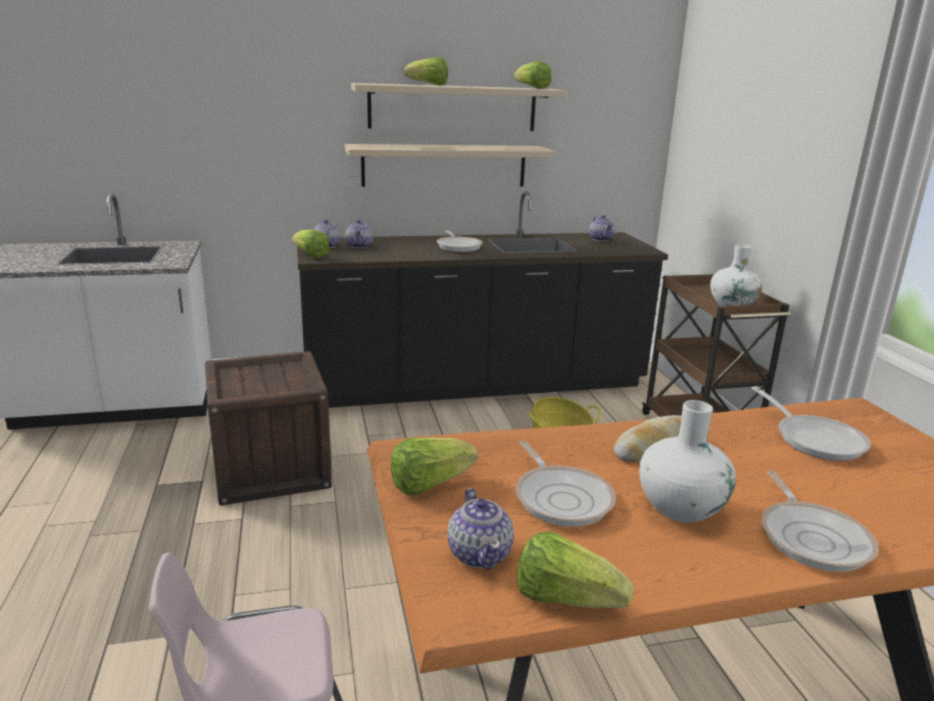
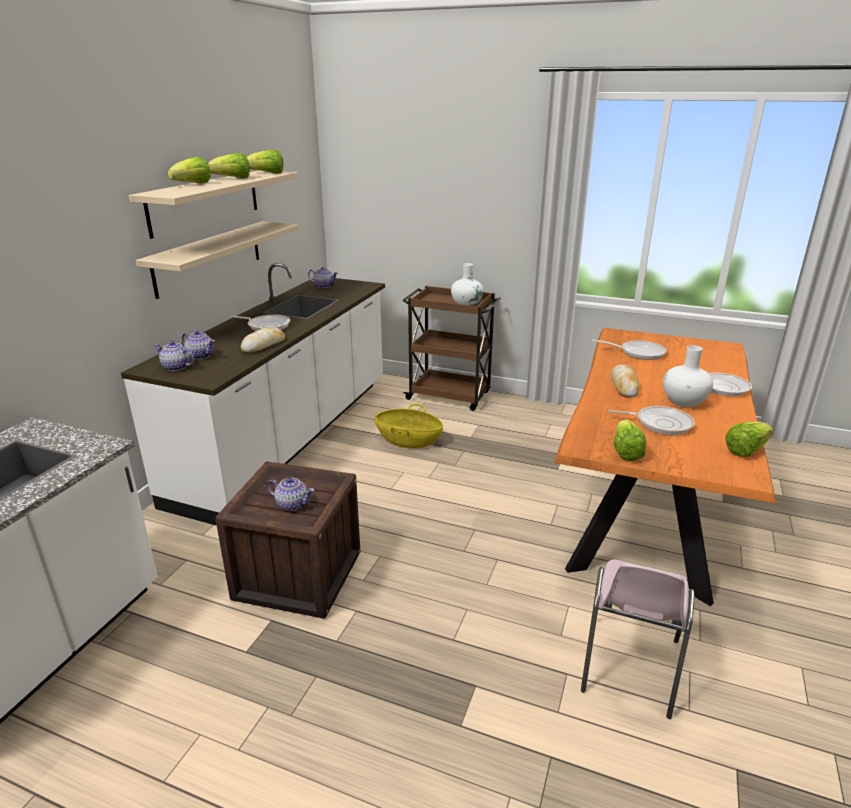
camera: 55 degrees left, 5 degrees up
lettuce [292,230,330,258] -> lettuce moved to [208,153,250,178]
black counter [297,191,668,408] -> white counter [121,263,385,526]
teapot [448,488,514,570] -> teapot moved to [267,478,315,511]
none -> bread [241,327,285,353]

